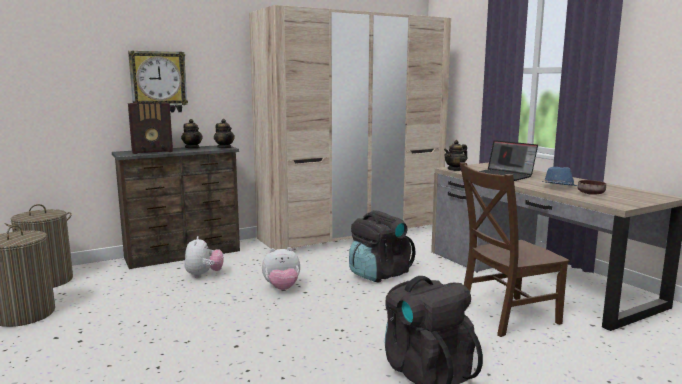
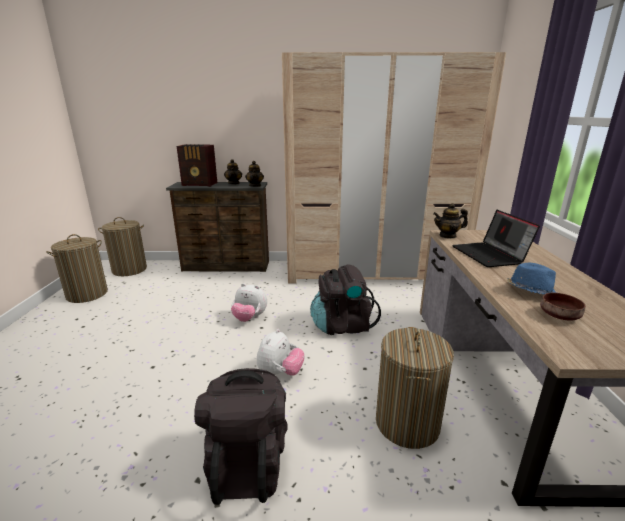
camera: 30 degrees right, 10 degrees up
wall clock [128,51,188,112] -> none
plush toy [184,236,224,278] -> plush toy moved to [257,329,305,376]
brown chair [460,163,570,337] -> laundry basket [376,327,454,449]

